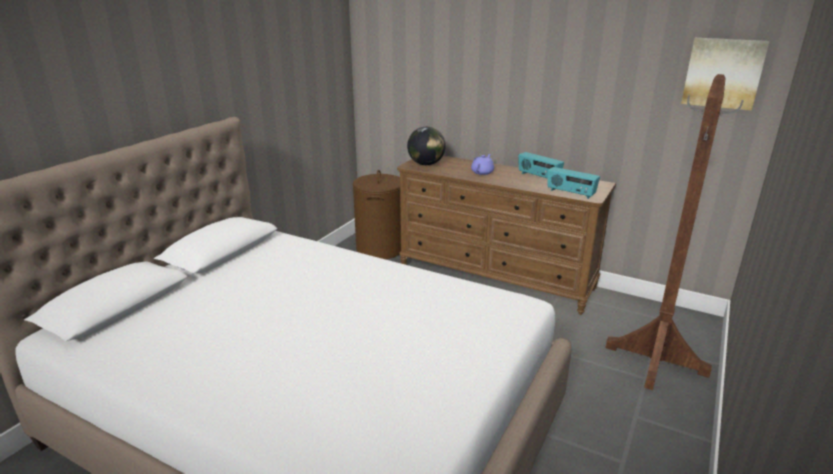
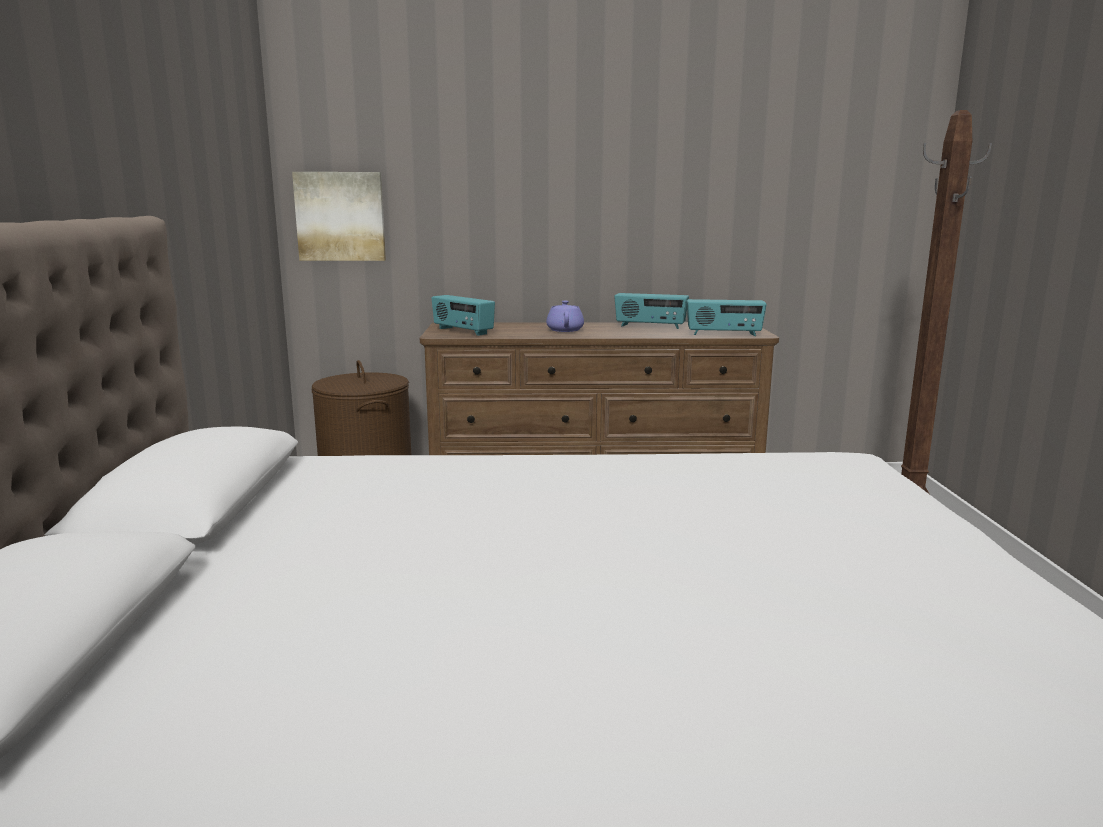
camera: 30 degrees left, 10 degrees down
globe [407,127,446,165] -> radio [432,295,495,336]
picture [681,38,769,111] -> picture moved to [292,172,386,261]

